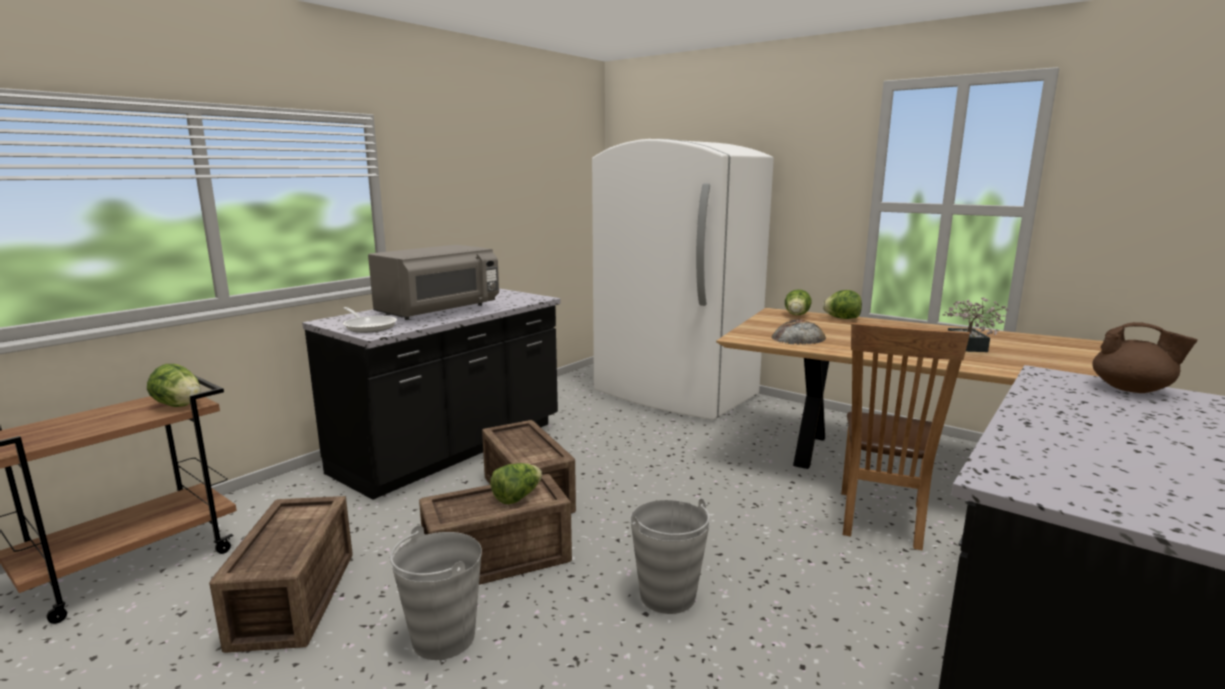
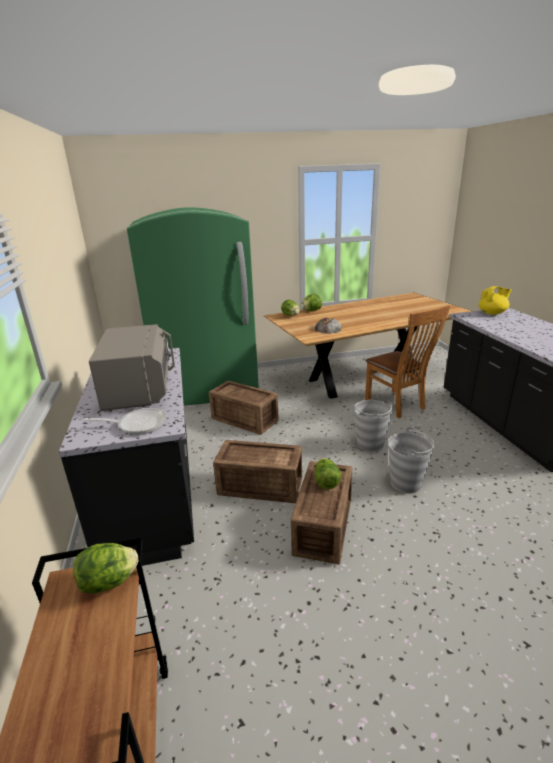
camera: 50 degrees left, 10 degrees up
crate [209,496,353,653] -> crate moved to [209,381,279,435]
grey bucket [390,525,482,660] -> grey bucket moved to [353,400,394,451]
white fridge [592,139,774,420] -> green fridge [127,207,259,405]
potted plant [942,297,1009,352] -> none
brown teapot [1092,322,1198,393] -> yellow teapot [479,286,512,315]

